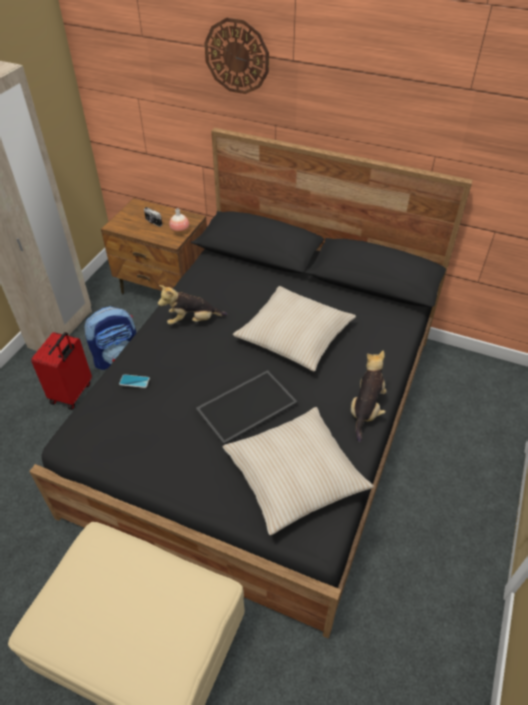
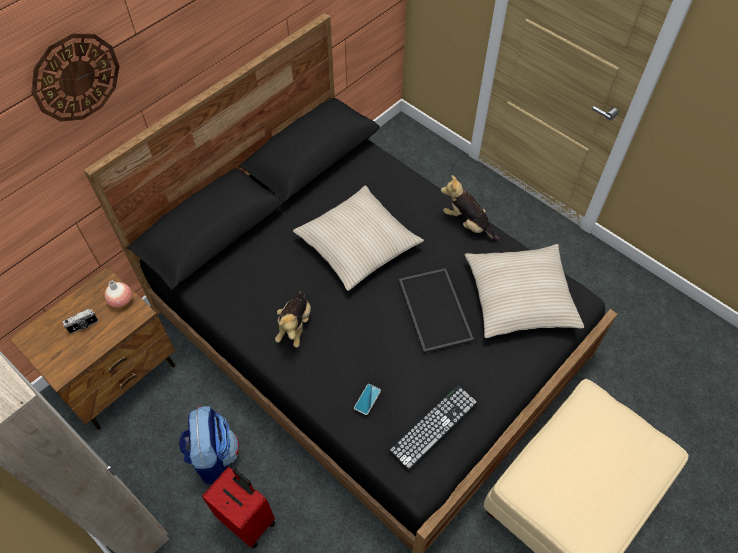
camera: 70 degrees left, 10 degrees up
none -> keyboard [389,385,478,470]

